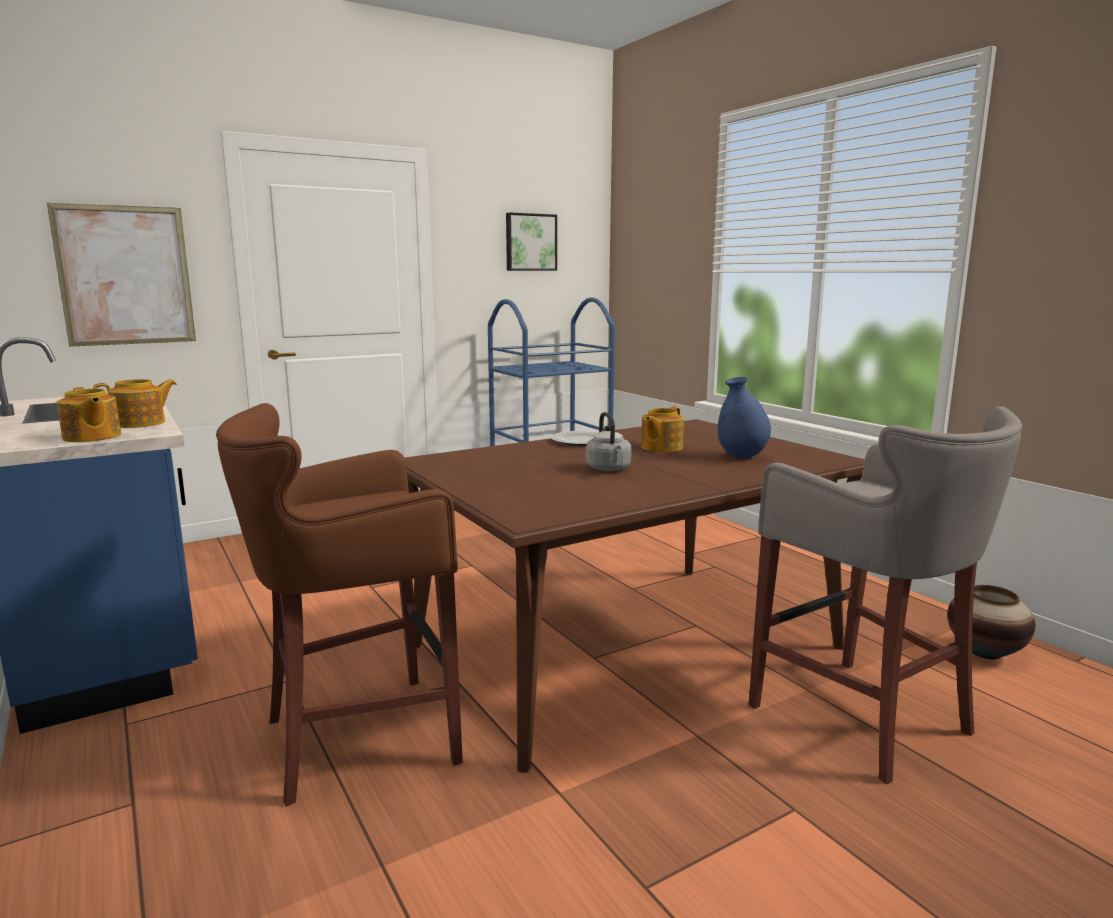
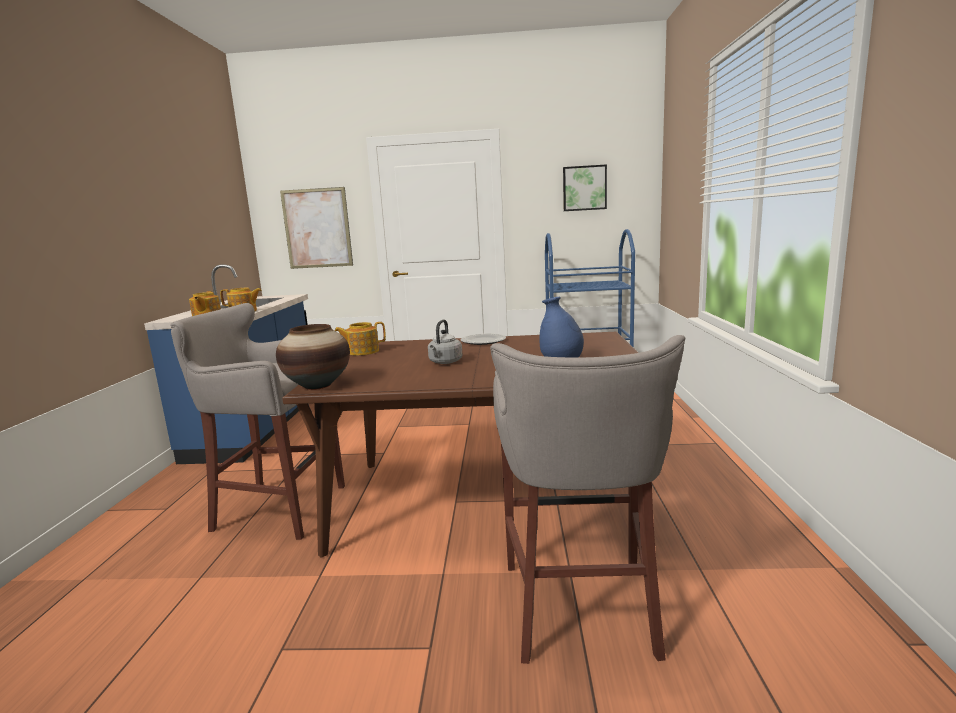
camera: 35 degrees right, 0 degrees up
brown stool [216,403,463,806] -> grey stool [170,303,345,540]
teapot [641,406,684,452] -> teapot moved to [334,322,386,356]
vase [947,585,1035,659] -> vase moved to [276,324,350,390]

